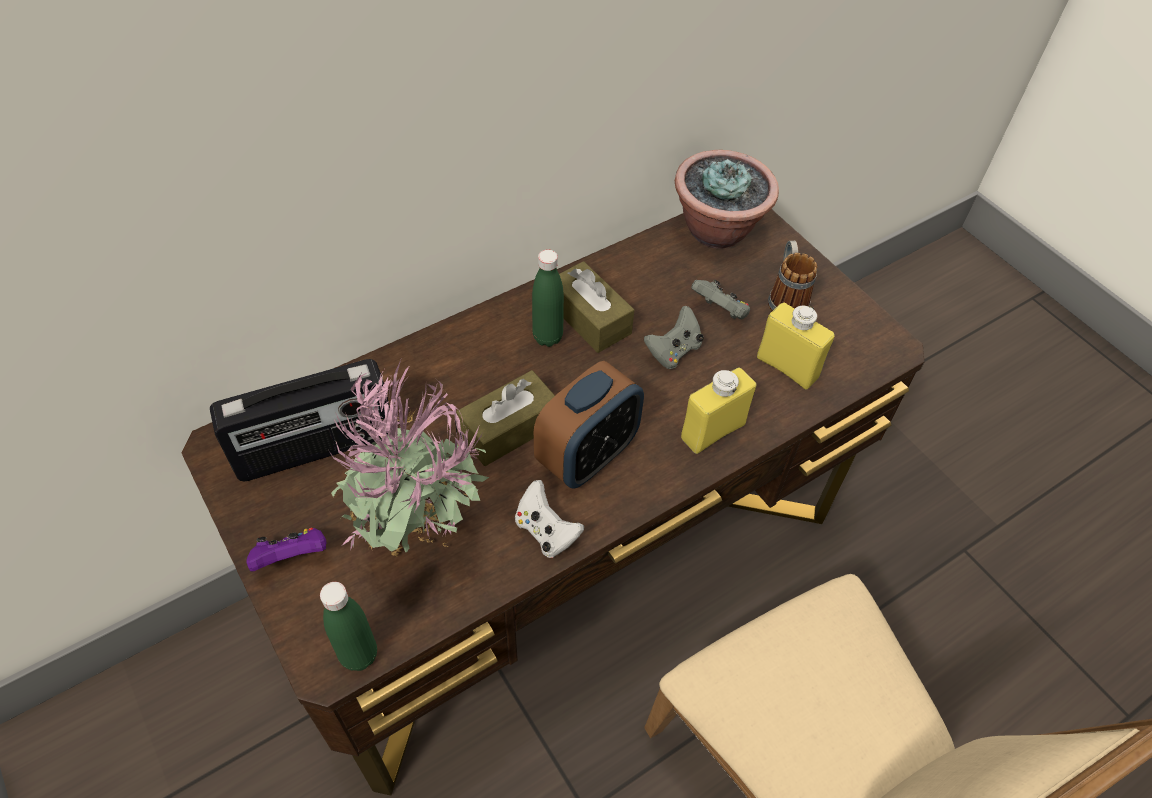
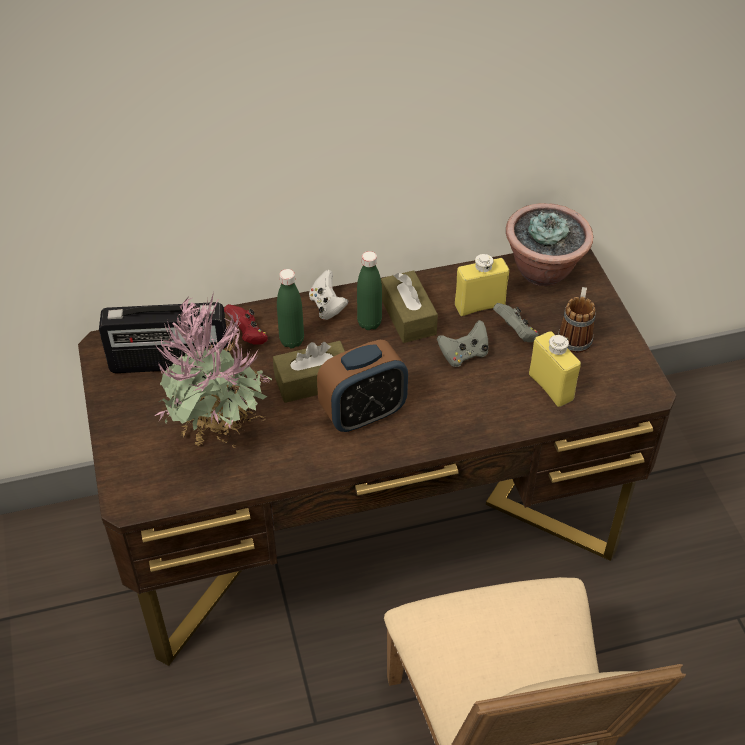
camera: 20 degrees right, 5 degrees down
purple game controller [246,527,327,572] -> none
green bottle [320,582,377,671] -> green bottle moved to [277,269,304,348]
white game controller [515,480,584,558] -> white game controller moved to [309,270,349,320]
yellow bottle [681,367,756,454] -> yellow bottle moved to [455,254,509,316]
none -> red game controller [224,304,268,345]

